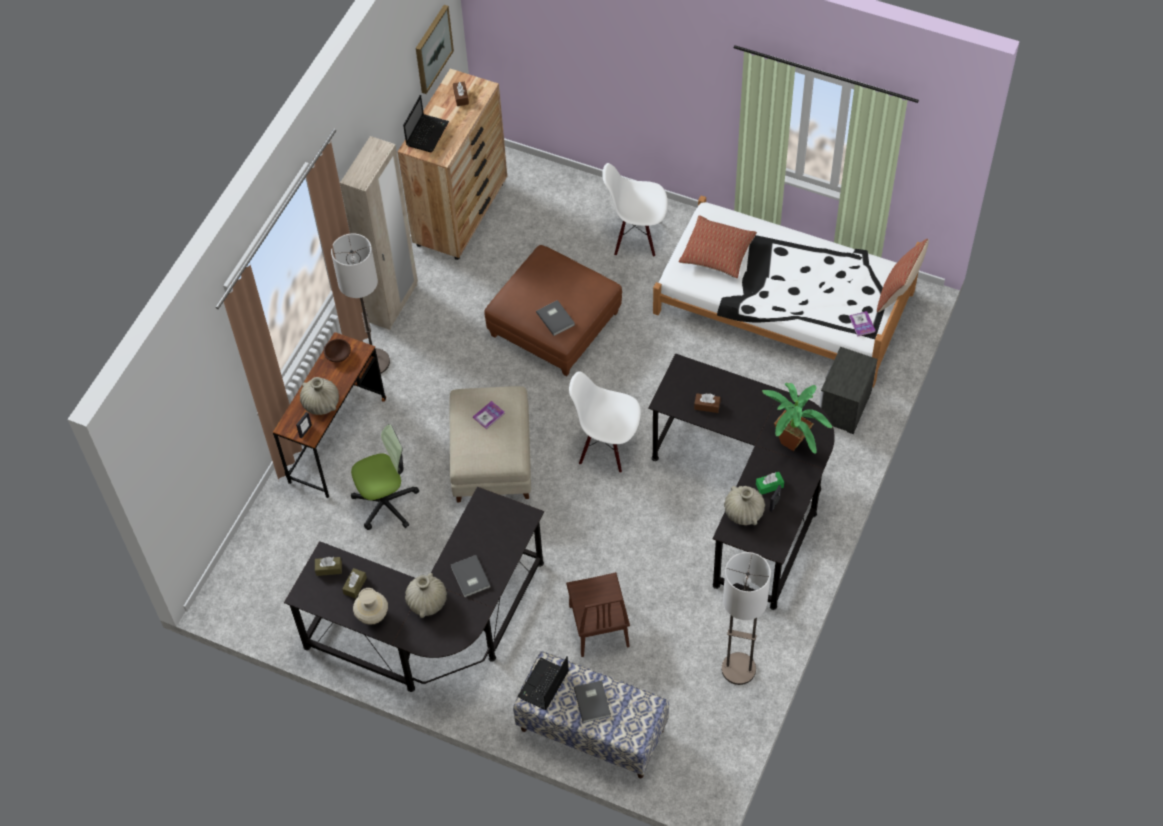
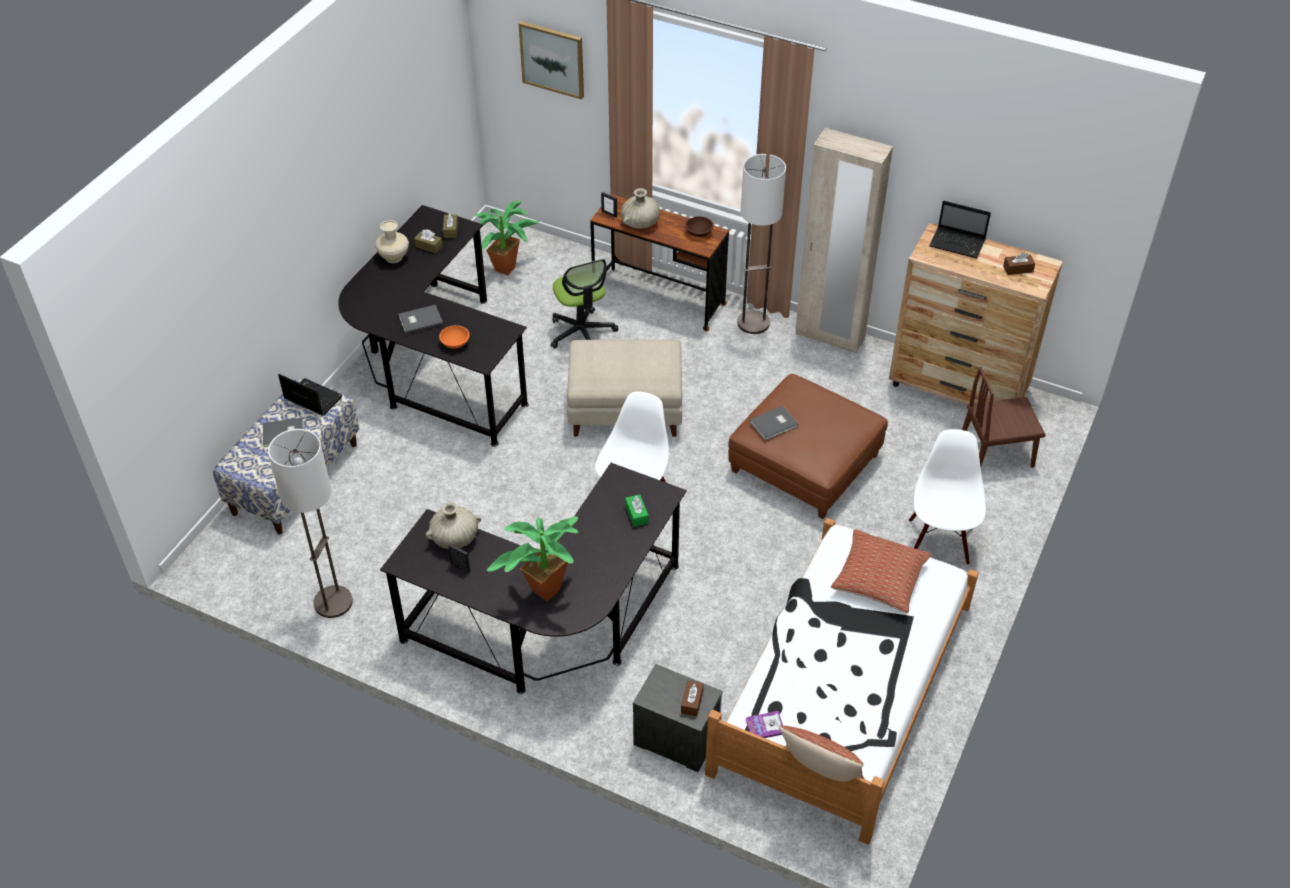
camera: 90 degrees right, 10 degrees down
beige vase [405,573,447,618] -> none
picture [416,5,454,94] -> picture moved to [519,21,584,100]
book [473,401,505,429] -> none
brown chair [566,572,630,657] -> brown chair moved to [962,367,1046,468]
brown tissue box [694,393,720,413] -> brown tissue box moved to [681,680,704,716]
green tissue box [756,472,784,495] -> green tissue box moved to [625,494,649,527]
none -> orange bowl [439,325,470,348]
none -> potted plant [475,200,539,275]

